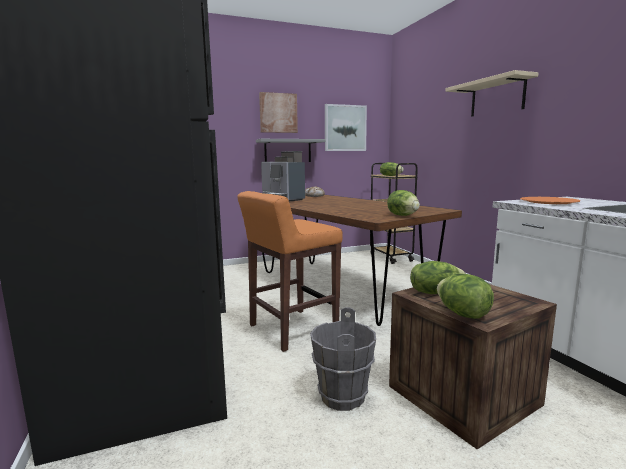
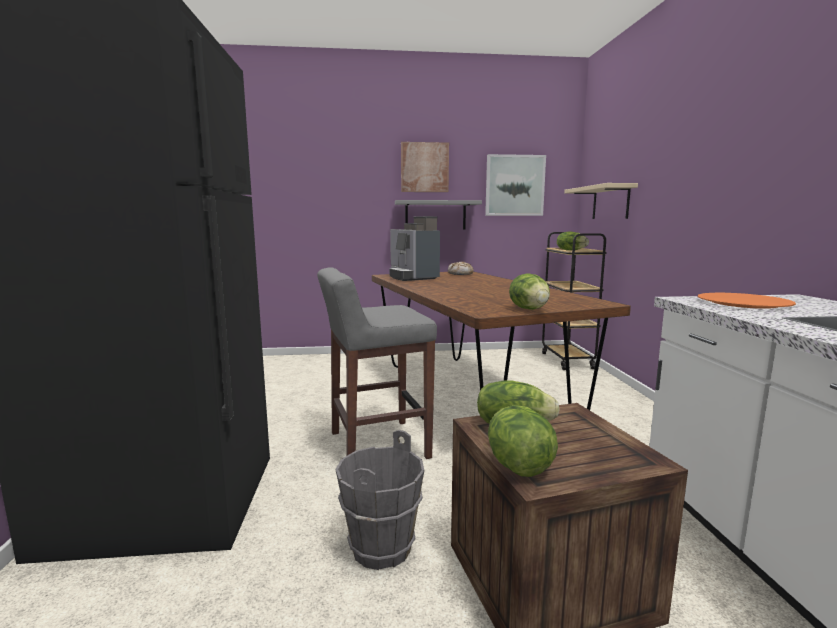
camera: 15 degrees right, 0 degrees up
orange stool [237,191,343,352] -> grey stool [317,267,437,459]
beige shelf [446,70,539,117] -> beige shelf moved to [564,183,638,219]

